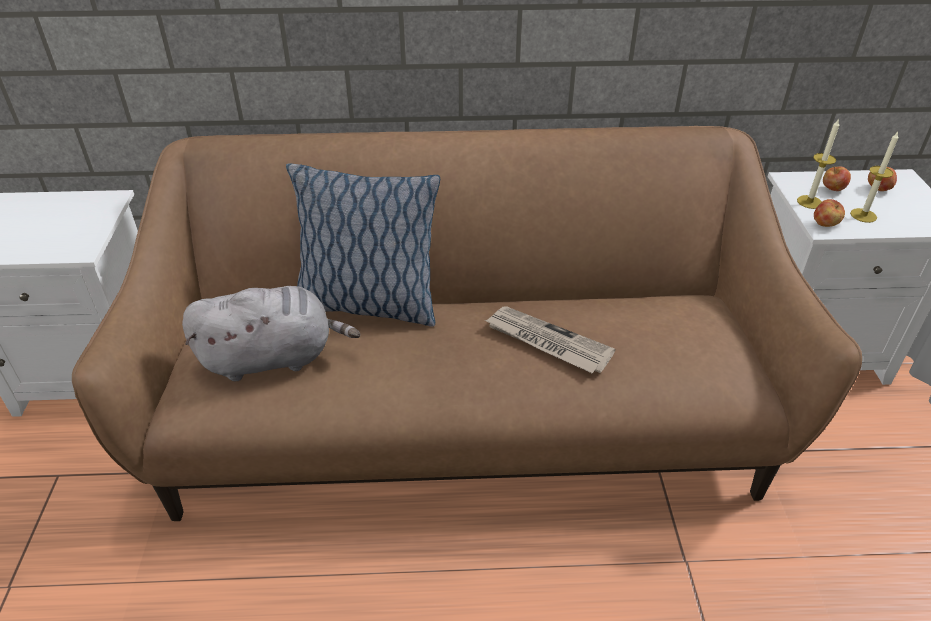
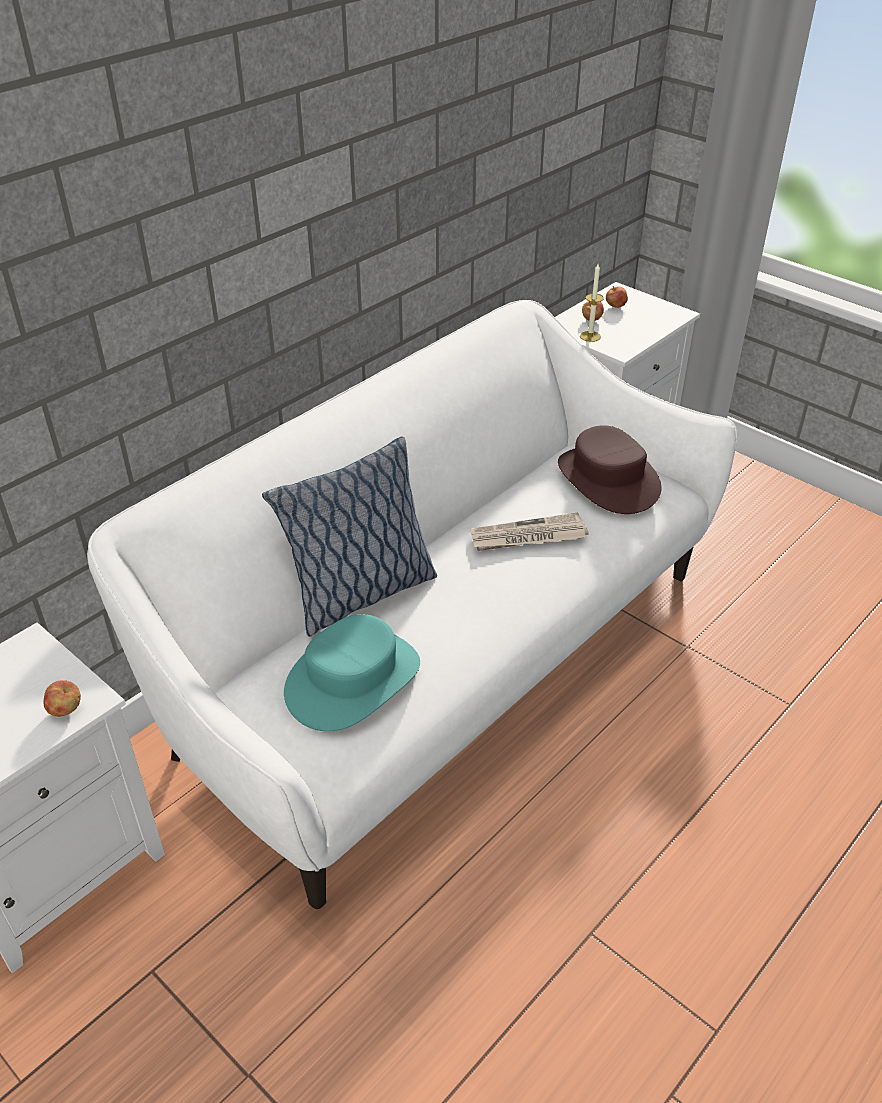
camera: 45 degrees left, 0 degrees up
brown sofa [72,126,862,521] -> white sofa [87,300,737,909]
grey plush toy [182,286,360,381] -> turquoise hat [284,614,420,732]
apple [814,199,845,227] -> apple moved to [44,680,81,717]
candle [850,132,899,223] -> none
none -> brown hat [558,425,662,514]

